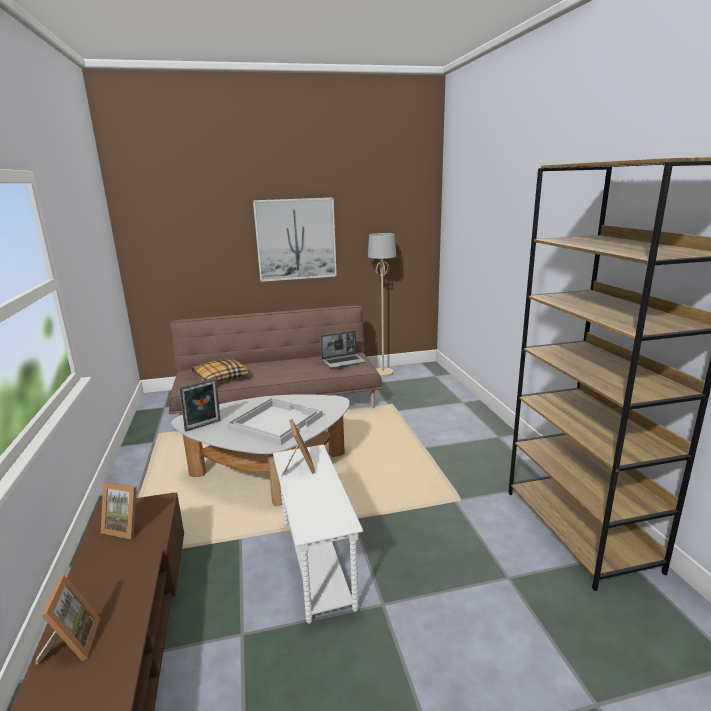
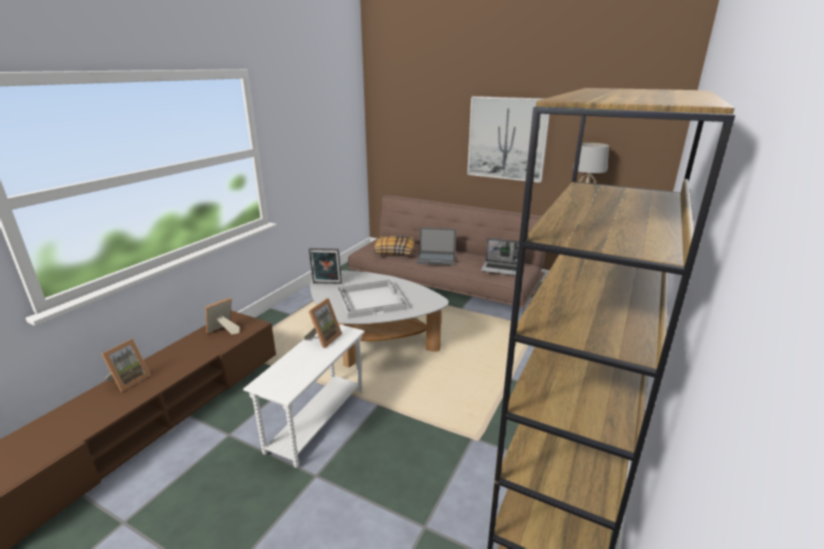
camera: 40 degrees right, 5 degrees up
picture frame [101,482,137,539] -> picture frame turned 75 degrees clockwise [206,298,240,335]
none -> laptop [416,227,456,266]

